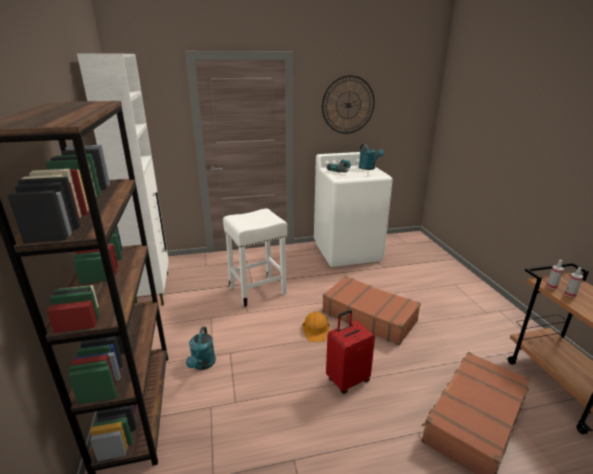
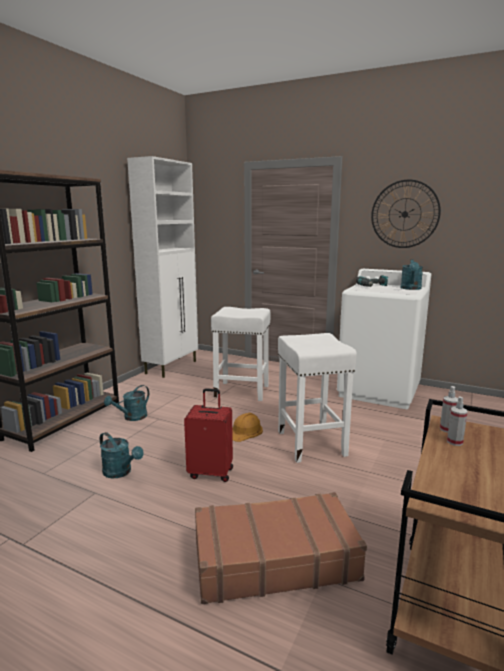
camera: 40 degrees right, 10 degrees down
brown suitcase [322,276,421,346] -> white stool [278,333,357,463]
none -> turquoise watering can [100,432,143,479]

